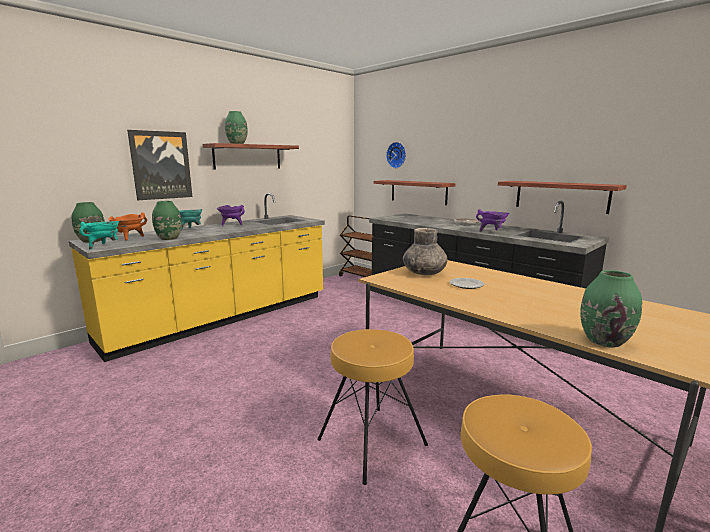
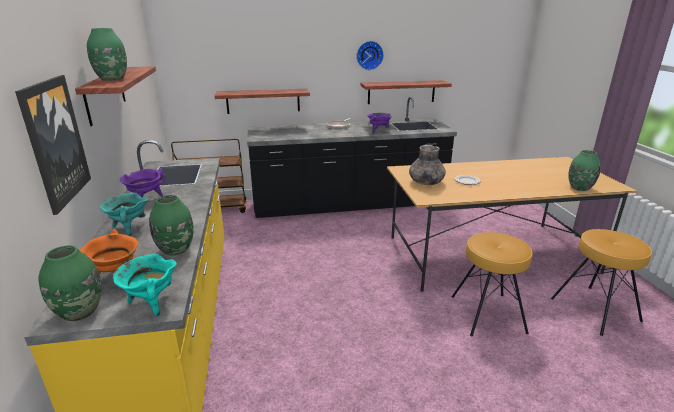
camera: 55 degrees left, 10 degrees up
wall clock [386,142,406,168] -> wall clock moved to [356,41,384,70]

